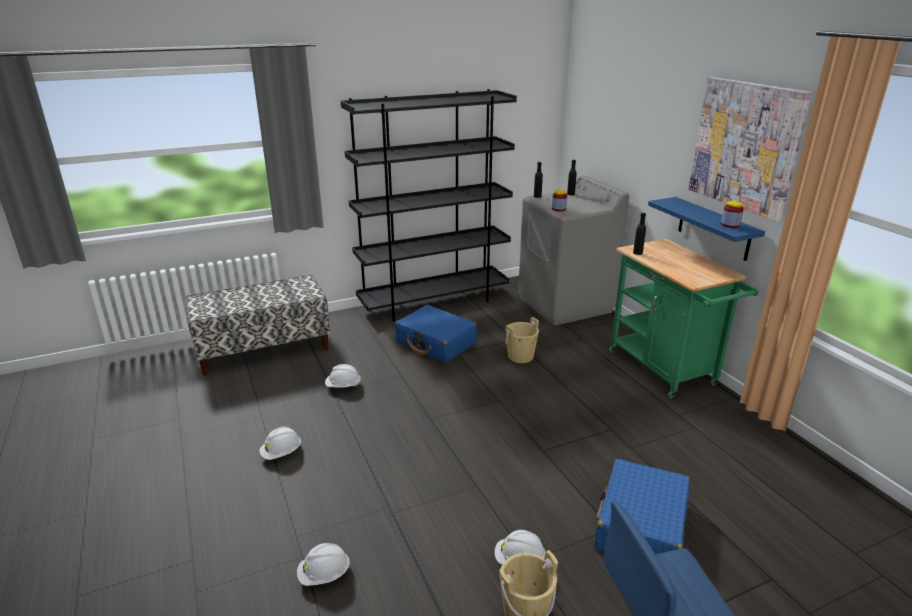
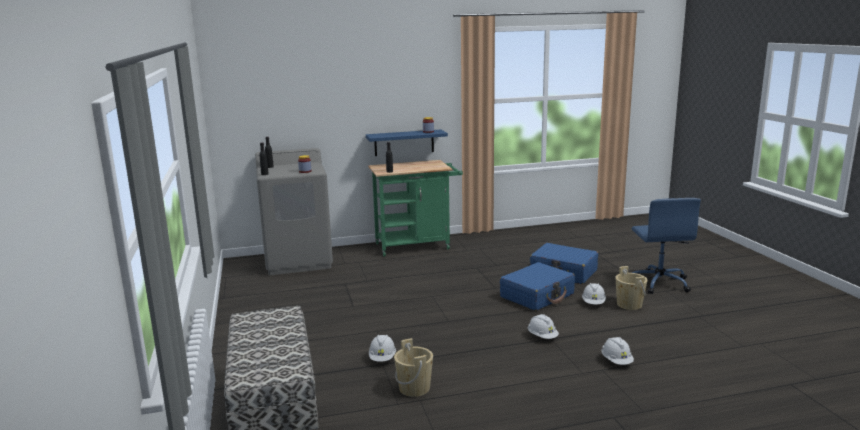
camera: 80 degrees left, 10 degrees down
white hard hat [259,427,301,460] -> white hard hat moved to [528,314,559,339]
black bookcase [341,89,517,321] -> none
blue suitcase [395,305,477,363] -> blue suitcase moved to [500,262,575,311]
beige bucket [505,317,539,363] -> beige bucket moved to [394,338,433,397]
picture [689,77,812,221] -> none

